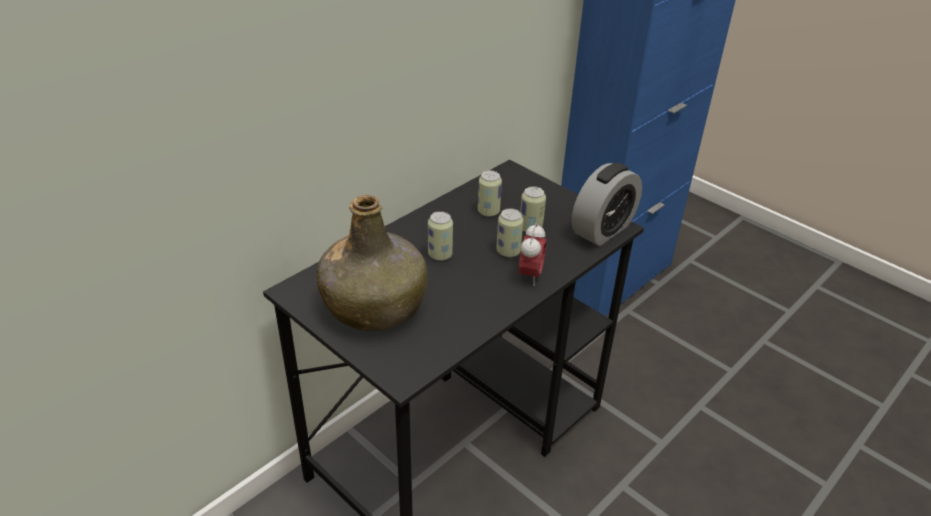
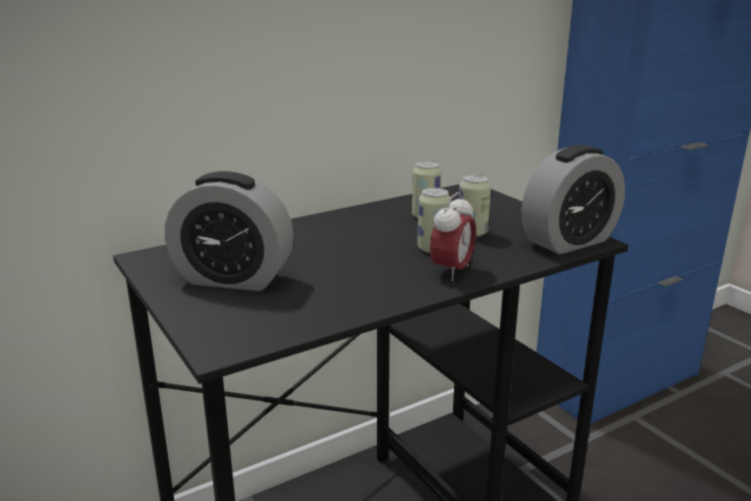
camera: 15 degrees right, 15 degrees down
green bottle [316,195,427,331] -> alarm clock [165,171,294,291]
can [428,211,453,261] -> none

